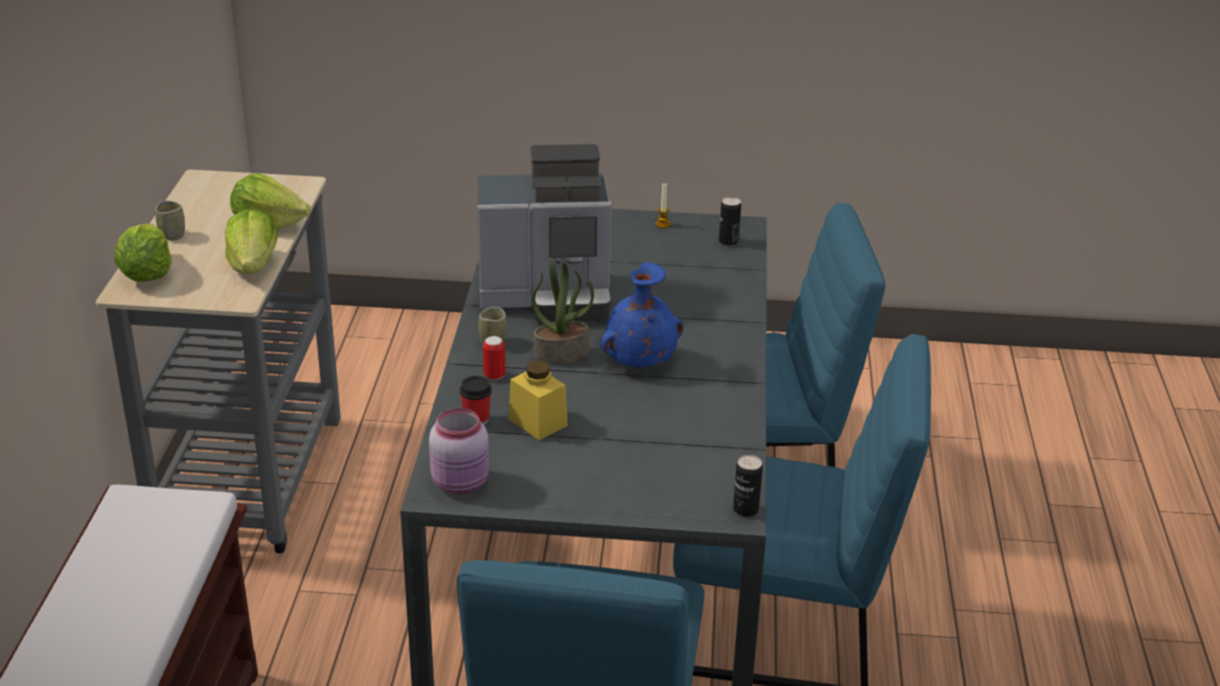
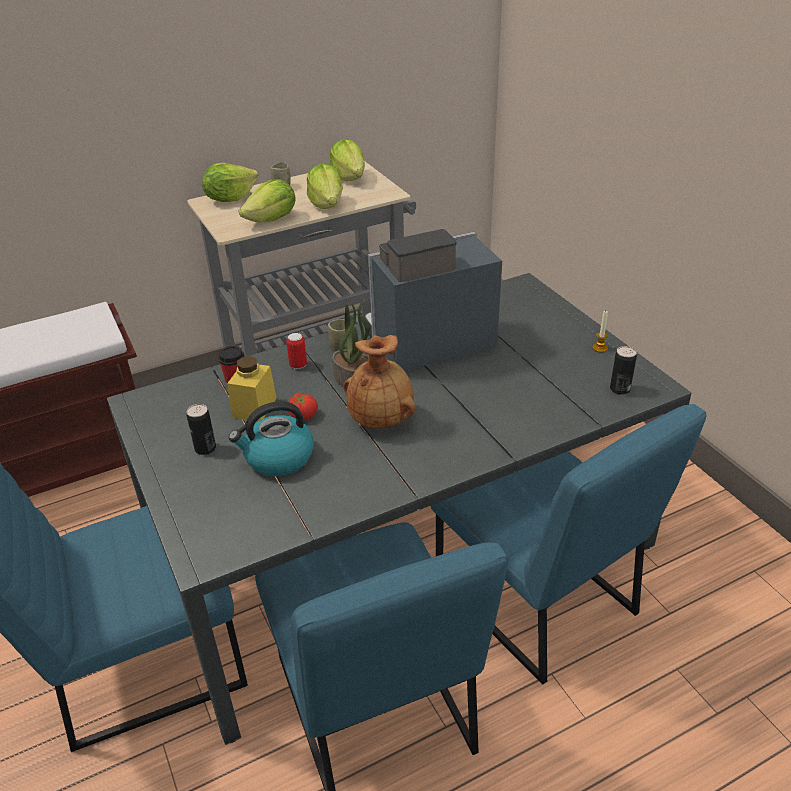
camera: 60 degrees right, 5 degrees up
pink jar [429,408,489,495] -> none
coffee machine [477,144,612,322] -> coffee machine turned 105 degrees clockwise [365,229,502,371]
blue vase [600,262,683,367] -> brown vase [344,335,416,428]
can [733,455,763,517] -> can moved to [187,404,216,455]
none -> kettle [229,401,314,476]
none -> tomato [288,393,318,420]
none -> lettuce [330,139,365,181]

